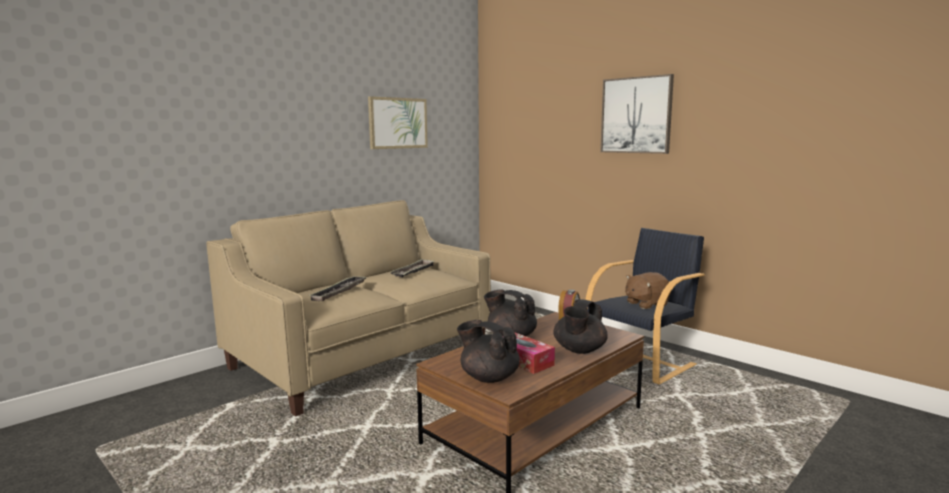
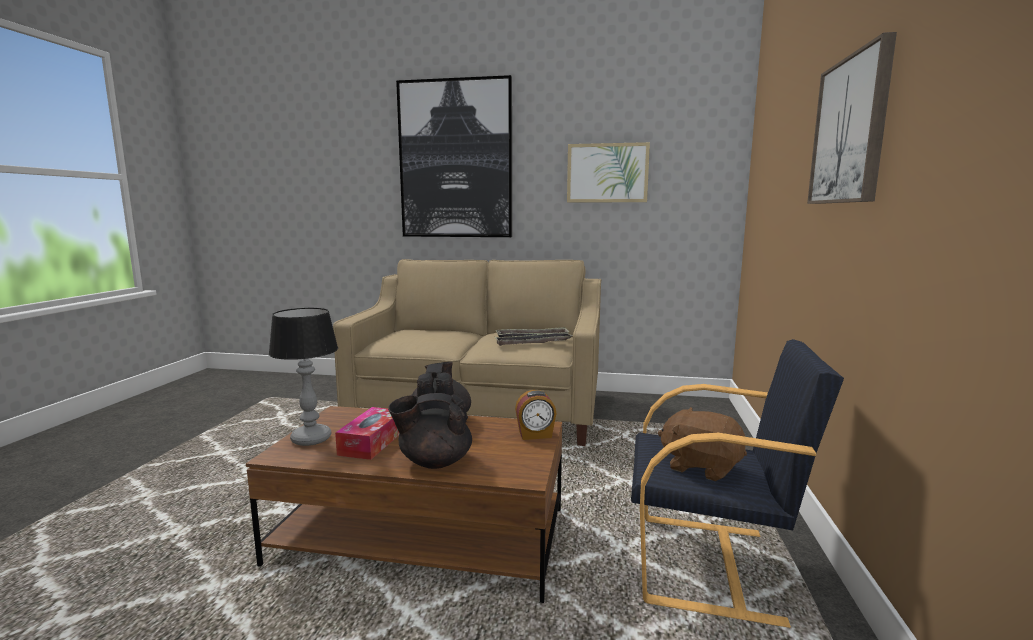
camera: 55 degrees right, 0 degrees up
tray [308,276,366,301] -> tray moved to [494,332,572,346]
black teapot [457,320,520,383] -> table lamp [269,308,338,446]
none -> picture [396,75,512,237]

